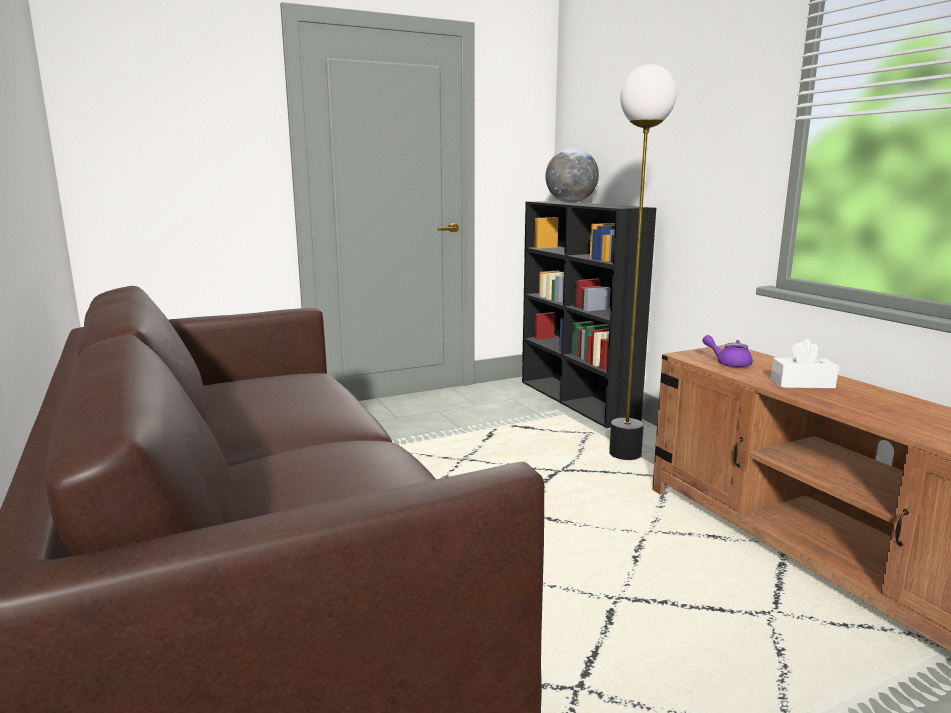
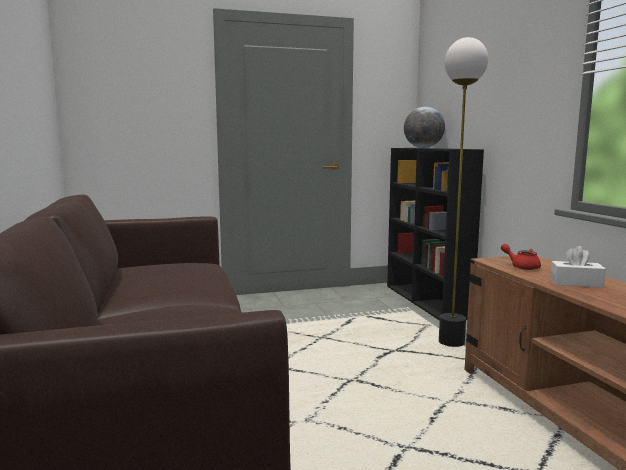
camera: 10 degrees right, 5 degrees down
purple teapot [702,335,753,367] -> red teapot [501,244,541,270]

